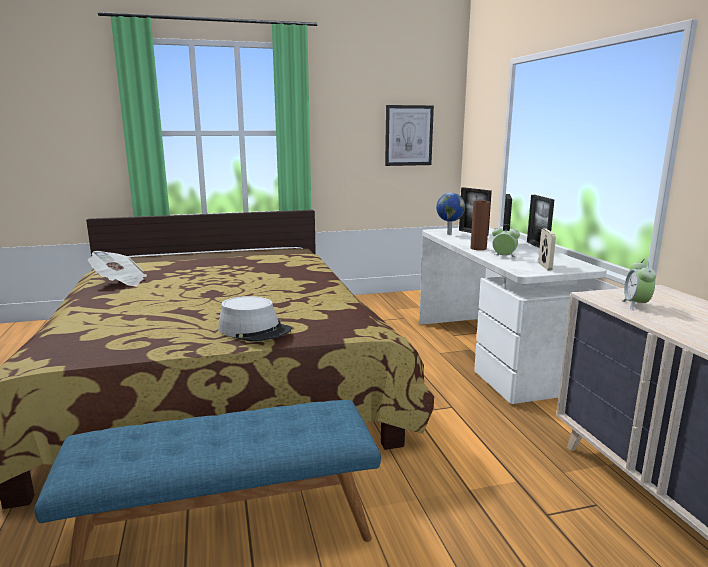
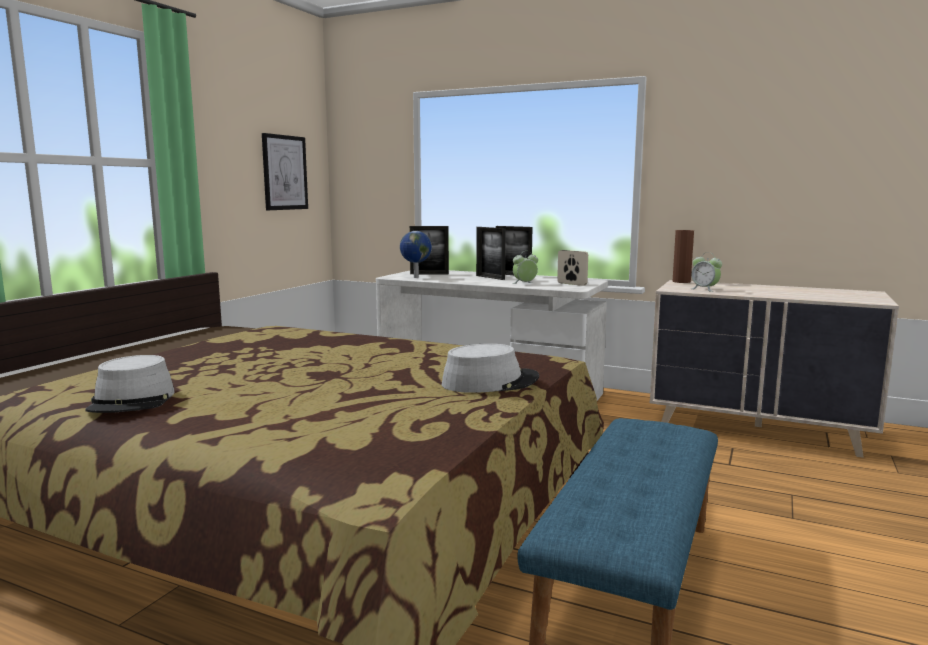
camera: 50 degrees left, 5 degrees down
newspaper [88,251,147,286] -> grey hat [85,355,174,413]
brown vase [470,201,490,250] -> brown vase moved to [673,230,694,283]

